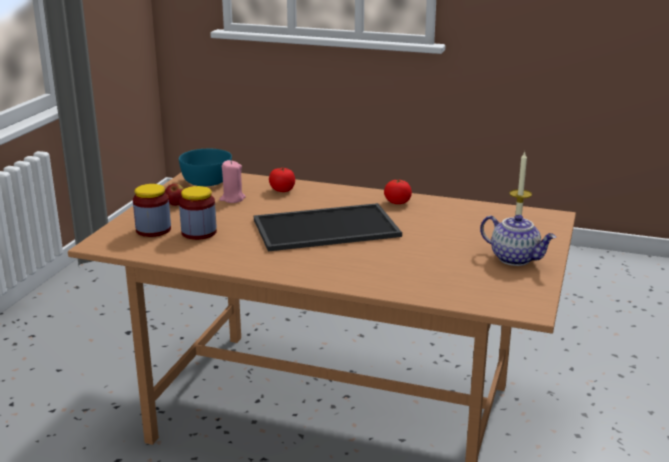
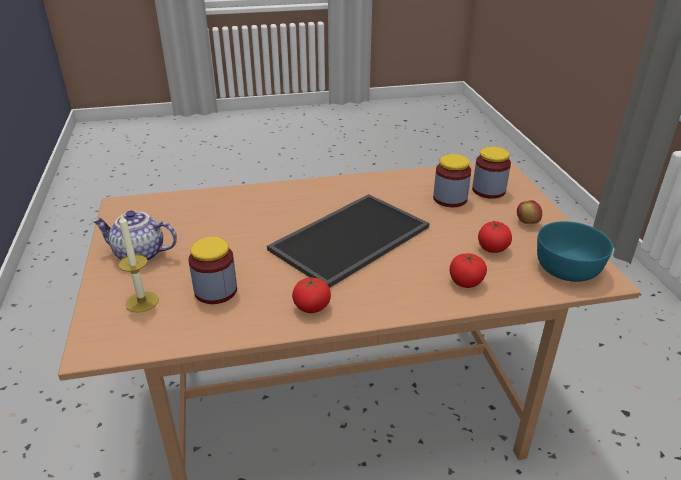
camera: 150 degrees right, 10 degrees up
pink candle [219,160,246,203] -> tomato [478,221,512,253]
none -> jar [189,237,237,304]

